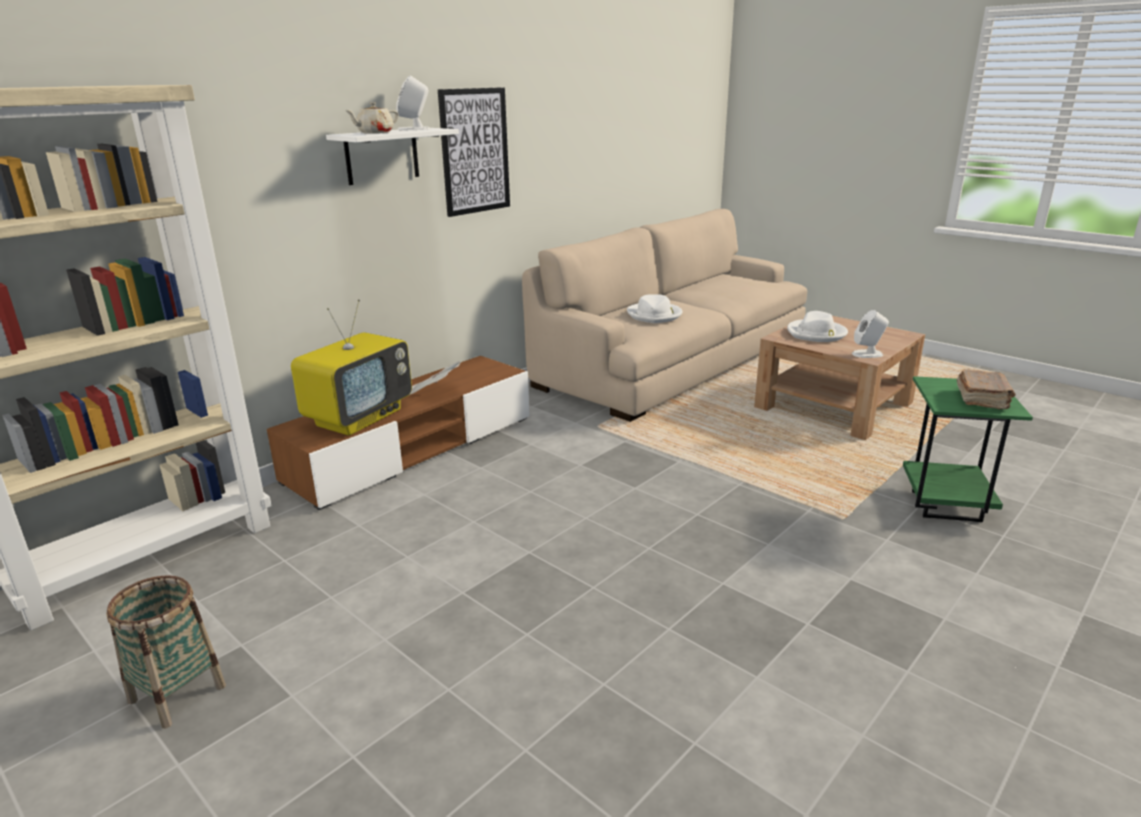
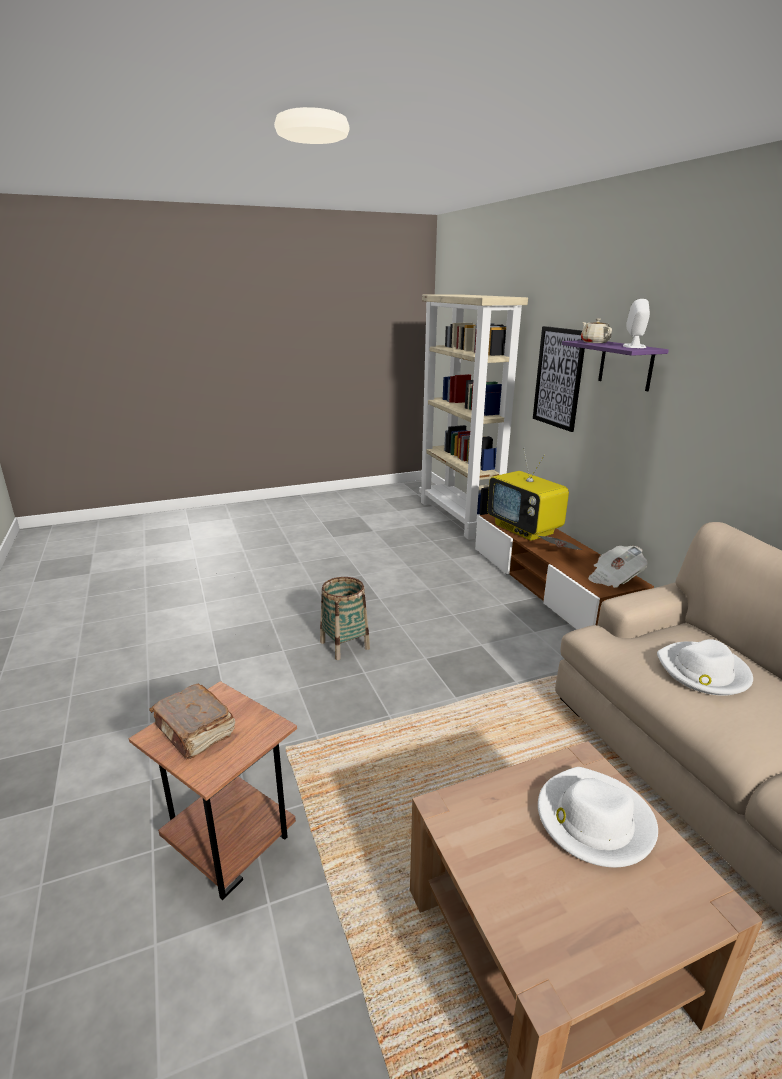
camera: 115 degrees right, 0 degrees up
basket [106,575,226,729] -> basket moved to [320,577,370,660]
white shelf [326,128,459,185] -> purple shelf [562,340,669,391]
picture [438,87,510,217] -> picture moved to [533,326,585,432]
white speaker [852,310,889,358] -> none
green side table [903,376,1033,522] -> brown side table [129,681,297,900]
none -> newspaper [588,546,648,588]

